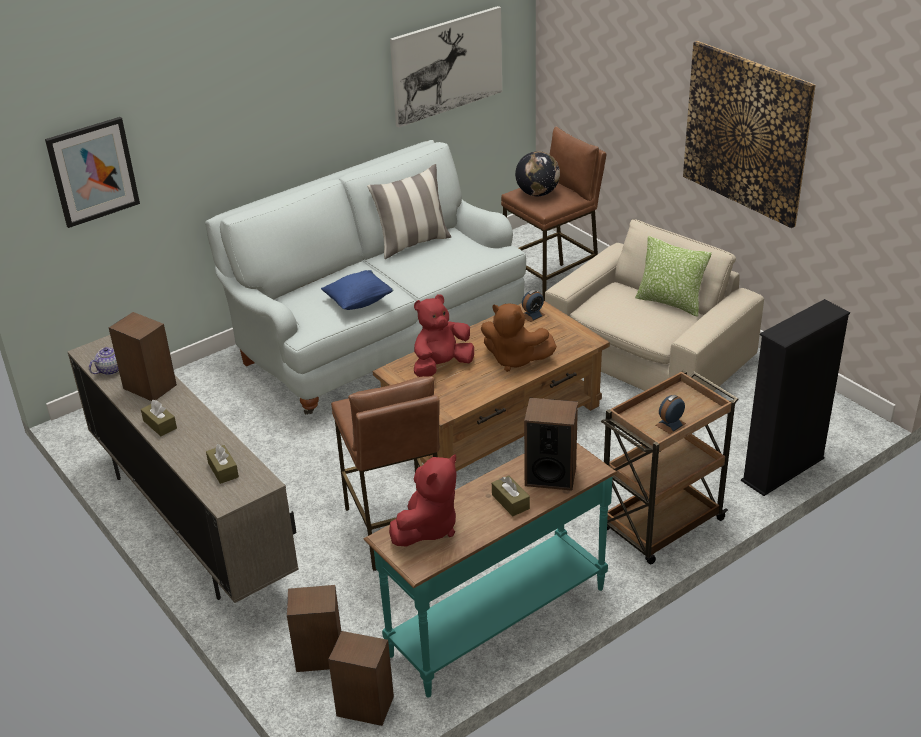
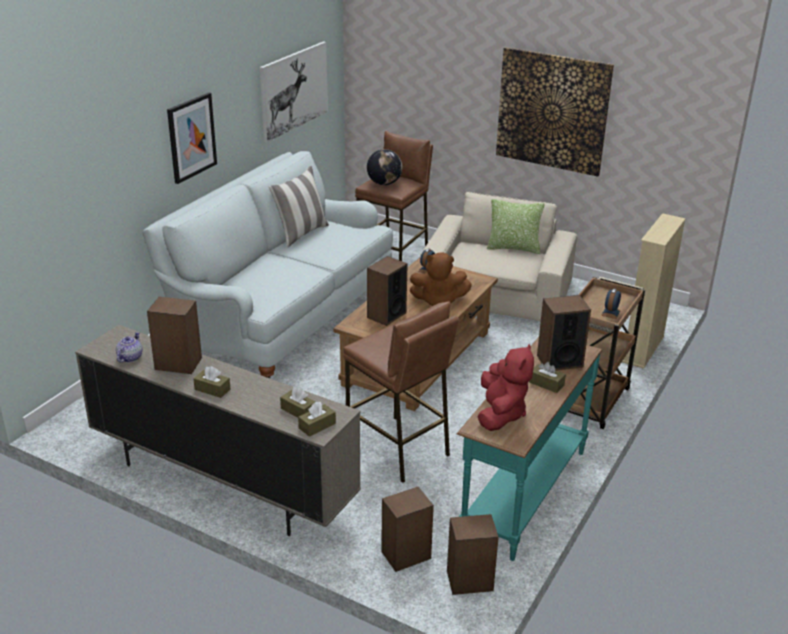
camera: 25 degrees left, 5 degrees down
picture [45,117,140,228] -> picture moved to [167,92,217,184]
blue pillow [321,270,394,310] -> none
red plush toy [414,294,474,377] -> speaker [367,256,408,326]
black bookcase [741,299,850,496] -> beige bookcase [622,213,685,369]
none -> brown tissue box [298,401,336,437]

